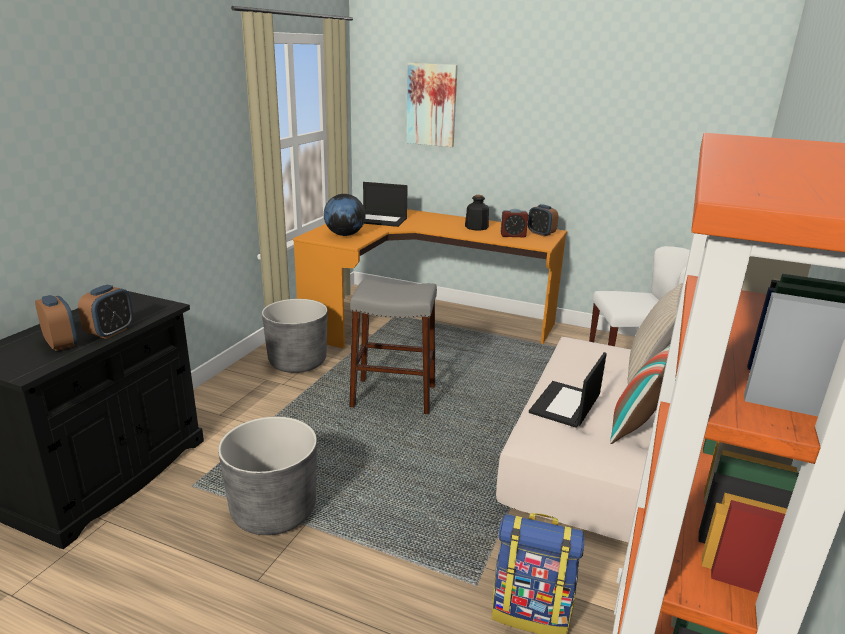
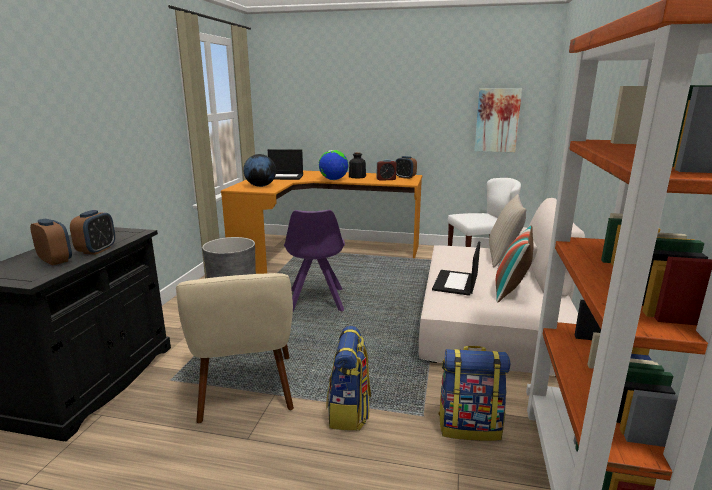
camera: 10 degrees left, 5 degrees down
grey planter [218,417,317,535] -> beige armchair [176,273,294,423]
grey stool [349,279,437,414] -> purple chair [284,210,345,311]
picture [406,63,458,147] -> picture moved to [474,89,522,152]
none -> globe [319,150,348,180]
none -> backpack [326,326,371,431]

